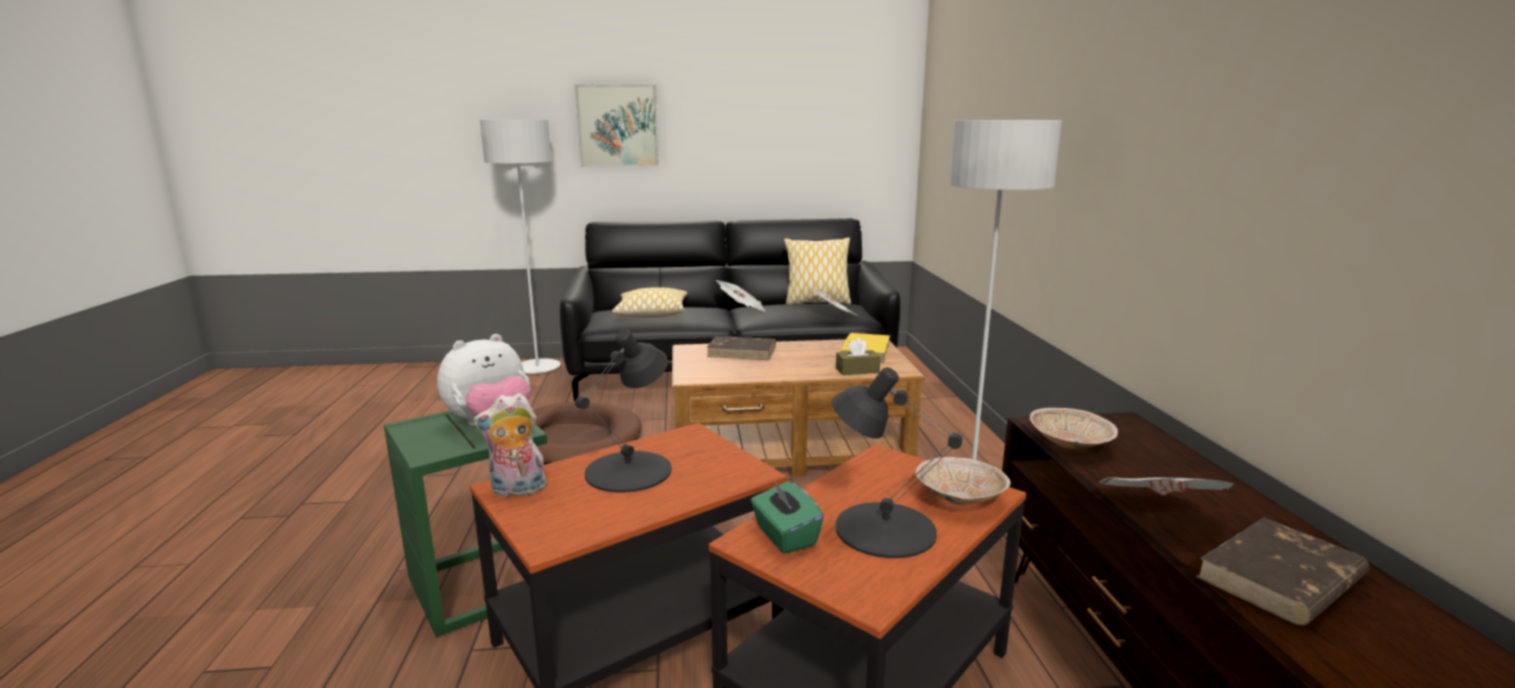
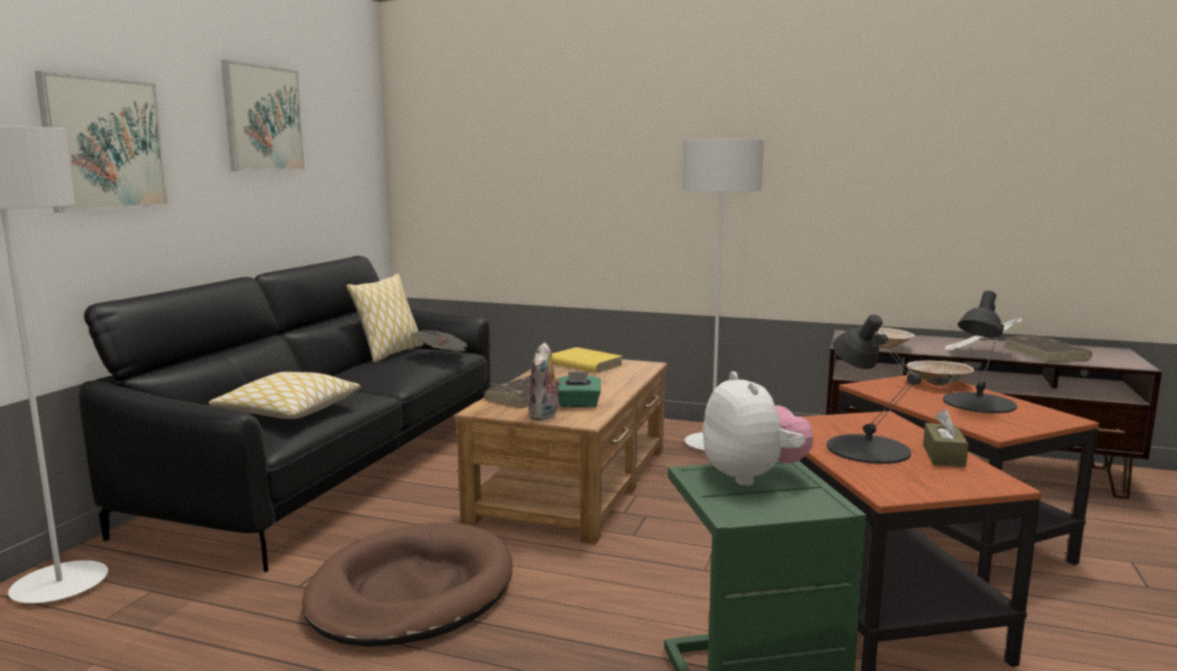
camera: 65 degrees left, 5 degrees down
plush toy [473,393,548,498] -> plush toy moved to [529,342,562,421]
newspaper [716,280,765,311] -> none
green tissue box [751,480,824,553] -> green tissue box moved to [556,372,601,407]
brown tissue box [836,338,881,375] -> brown tissue box moved to [923,409,969,467]
none -> picture [221,60,305,171]

